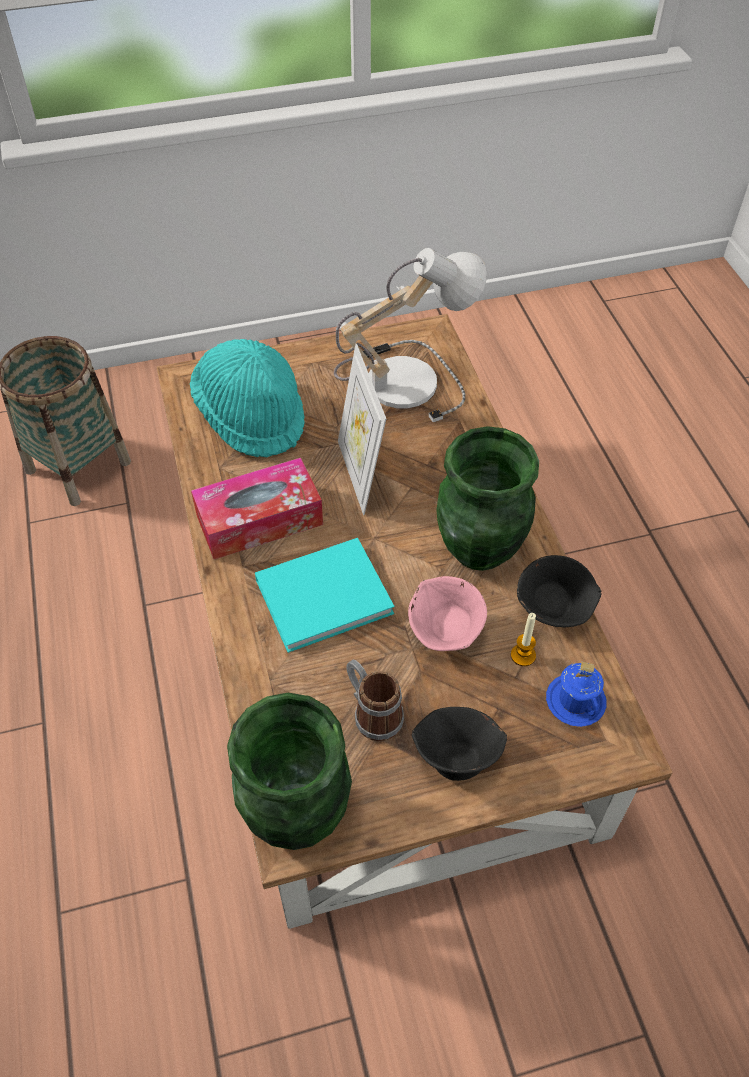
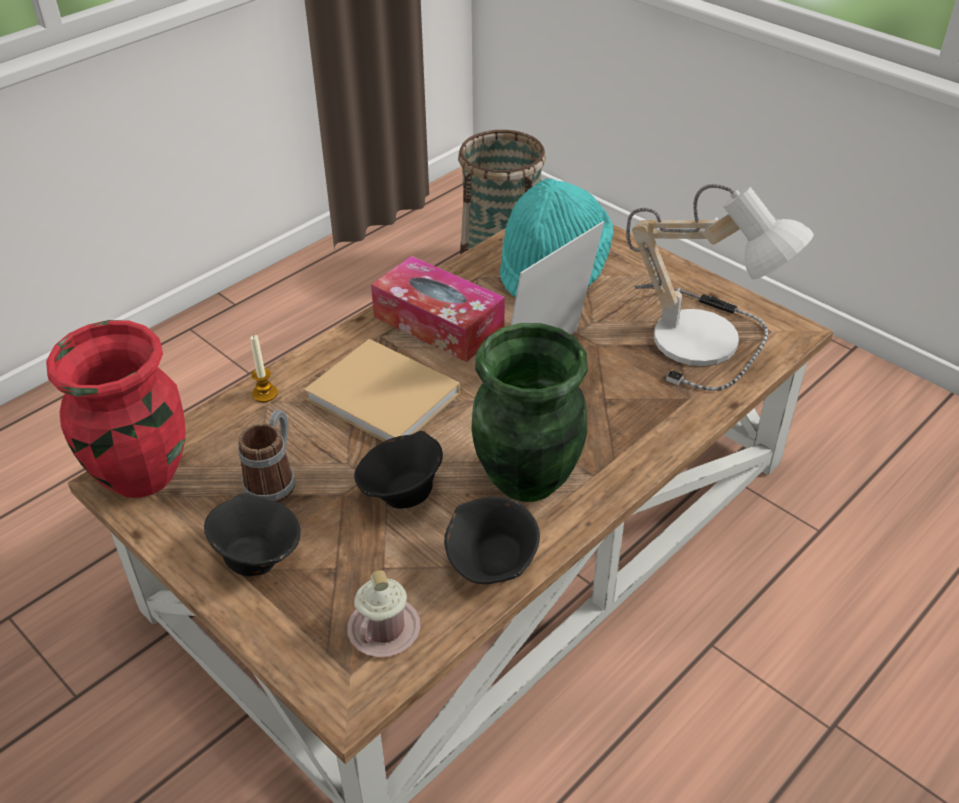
camera: 60 degrees right, 10 degrees down
green vase [227,693,352,850] -> red vase [46,320,186,498]
turquoise book [255,538,394,653] -> beige book [304,339,460,442]
pink bowl [408,576,487,651] -> black bowl [354,431,443,509]
candle [511,613,536,666] -> candle moved to [250,335,278,402]
blue mug [546,662,606,727] -> pink mug [347,570,421,657]

